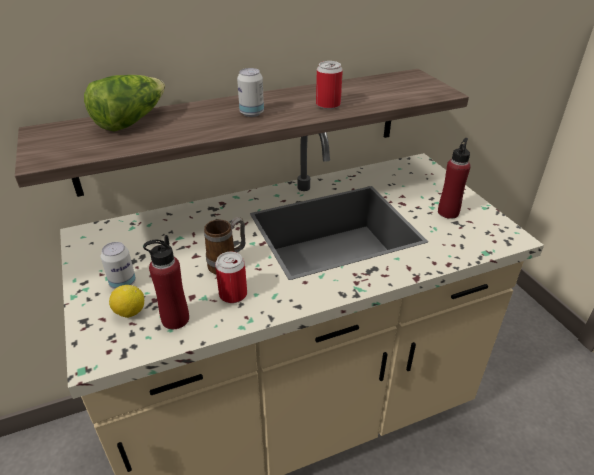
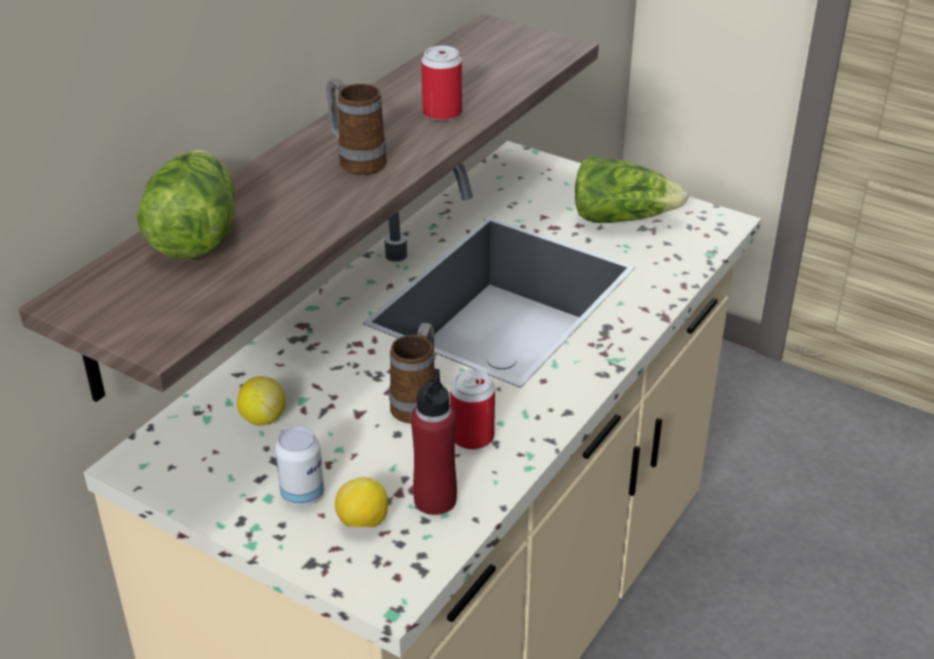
camera: 35 degrees left, 0 degrees up
can [237,68,264,117] -> mug [326,78,387,175]
red bottle [438,138,471,219] -> lettuce [575,156,688,223]
none -> lemon [237,376,286,425]

